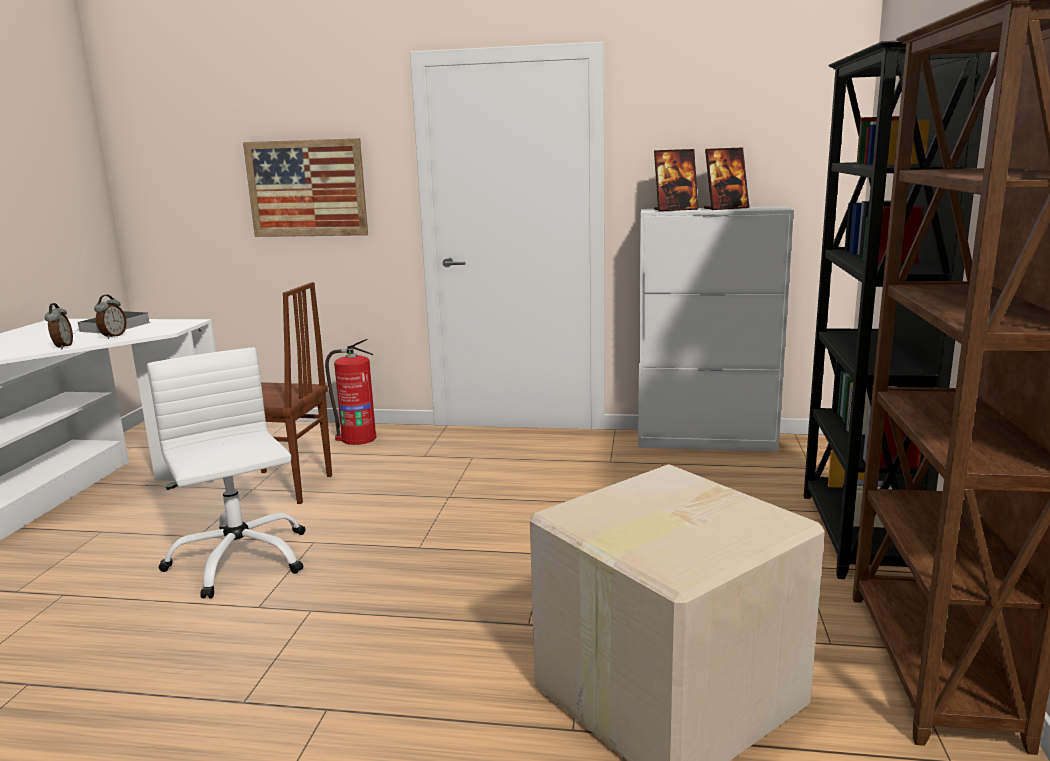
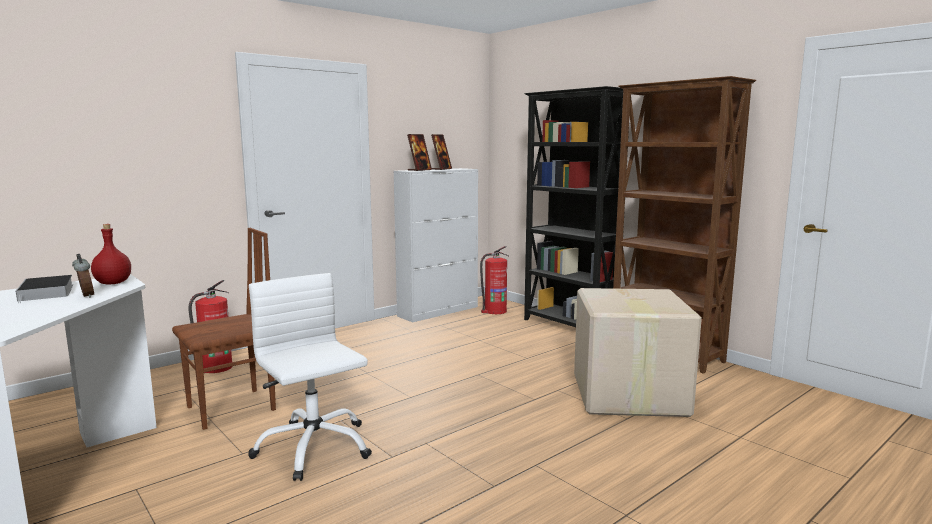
camera: 50 degrees left, 5 degrees down
alarm clock [45,303,73,349] -> none
white office chair [147,347,306,599] -> white office chair turned 45 degrees clockwise [248,273,372,481]
picture [243,138,368,237] -> none
none -> red bottle [91,224,131,284]
none -> fire extinguisher [480,246,508,314]

